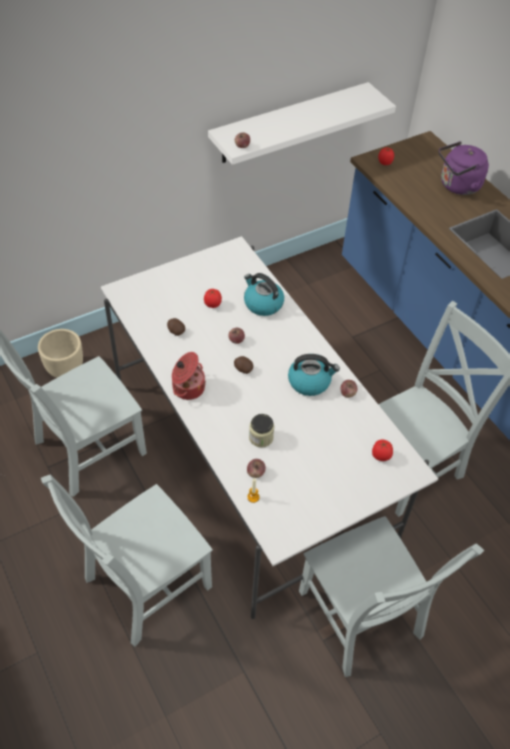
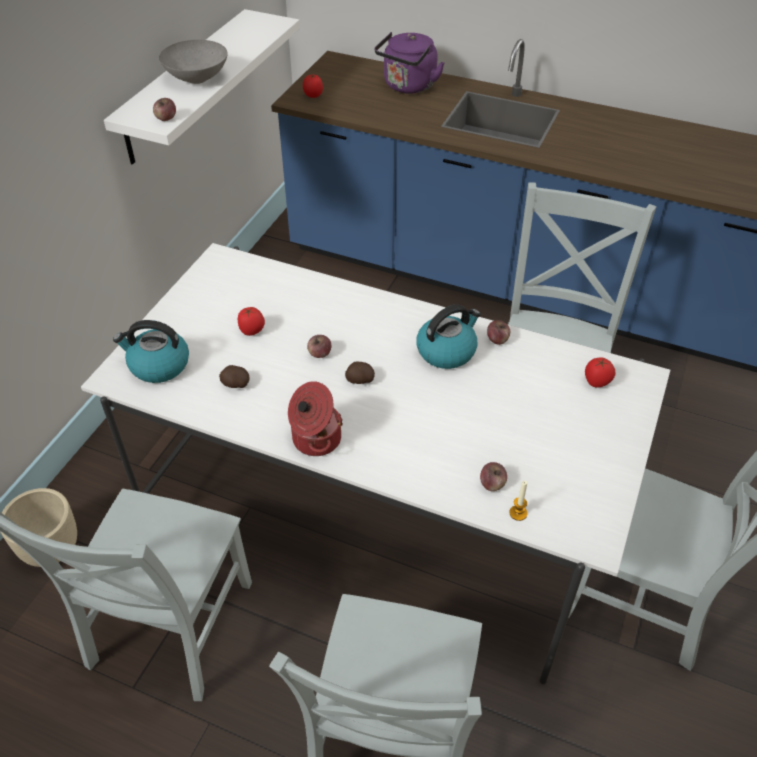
camera: 35 degrees left, 5 degrees down
kettle [244,273,284,316] -> kettle moved to [113,320,189,383]
jar [249,414,274,447] -> none
none -> grey bowl [159,40,228,84]

